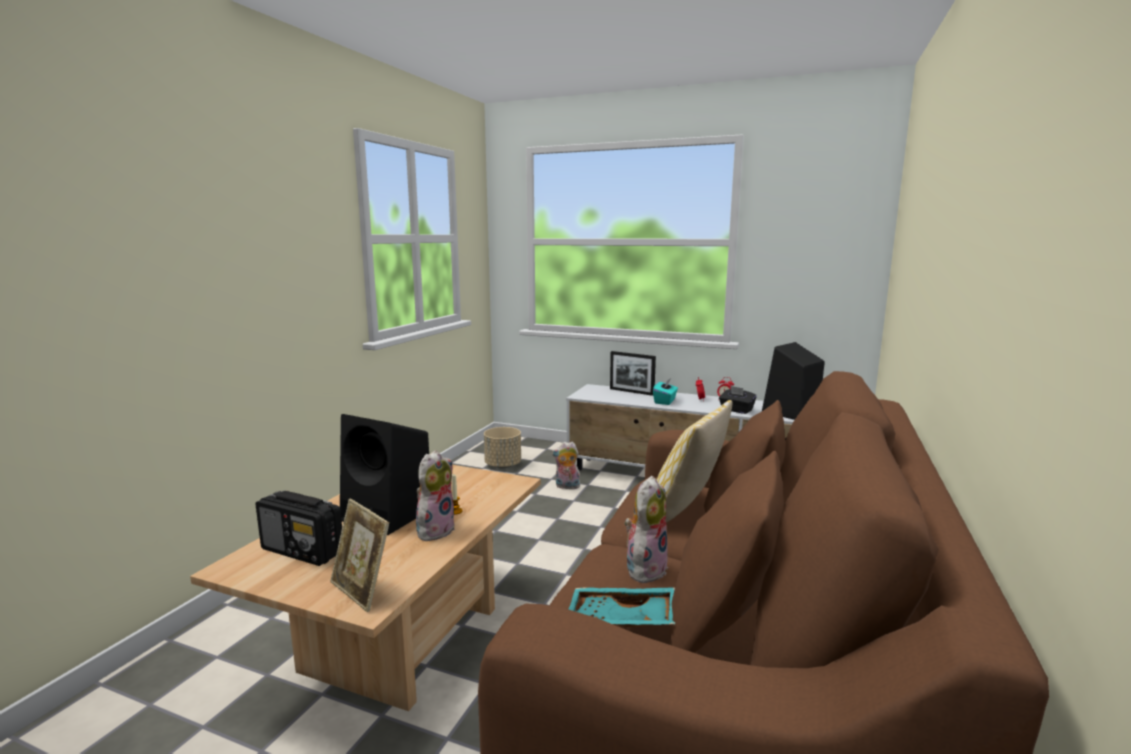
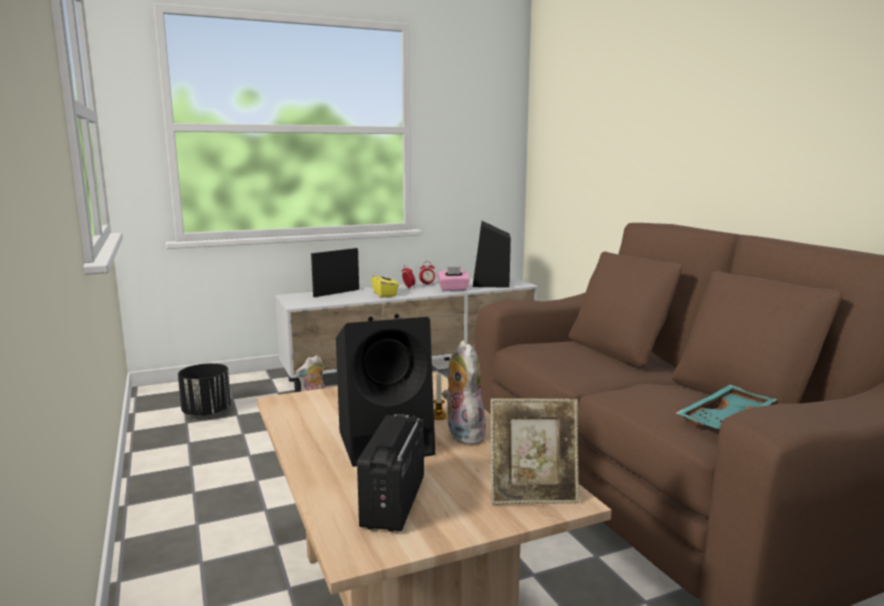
camera: 45 degrees left, 0 degrees up
radio [255,491,342,566] -> radio turned 120 degrees clockwise [357,414,424,532]
beige planter [484,427,521,468] -> black planter [178,363,231,417]
picture frame [610,351,656,396] -> picture frame turned 150 degrees clockwise [311,248,359,297]
plush toy [625,476,668,583] -> none
turquoise tissue box [653,378,678,405] -> yellow tissue box [371,269,399,297]
pillow [657,400,732,522] -> none
black tissue box [719,386,757,414] -> pink tissue box [437,267,470,291]

